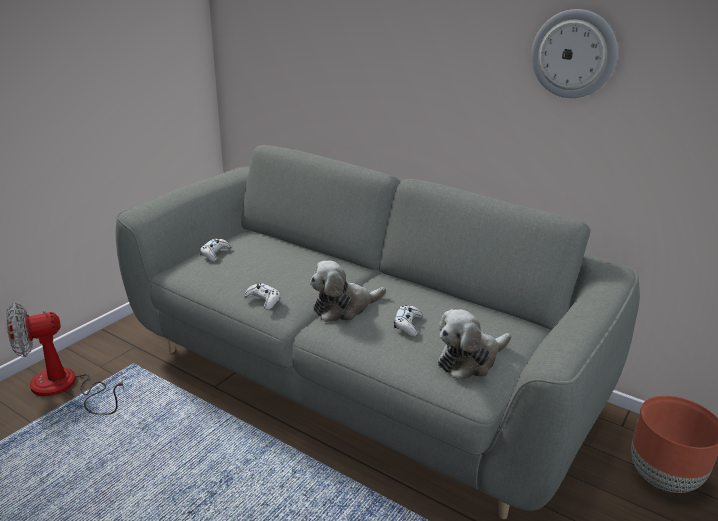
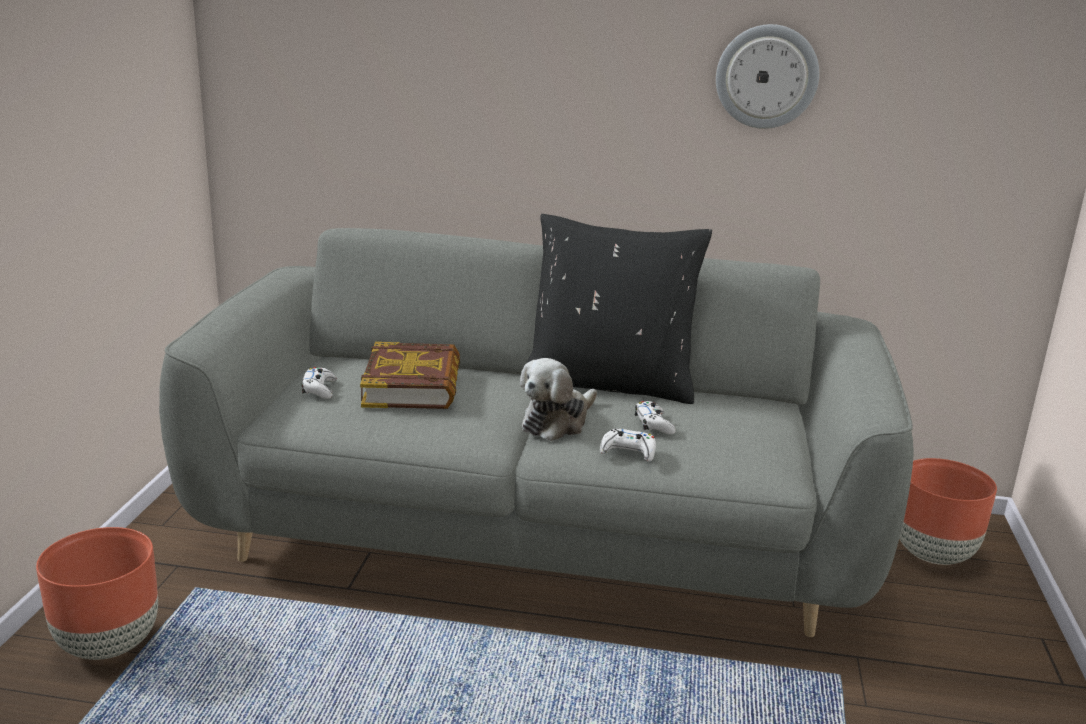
camera: 25 degrees left, 5 degrees down
fan [6,303,125,415] -> brown planter [36,527,158,660]
white game controller [244,283,280,310] -> white game controller moved to [600,429,656,462]
plush toy [438,309,511,380] -> none
none -> book [360,342,460,409]
none -> black pillow [527,214,712,404]

